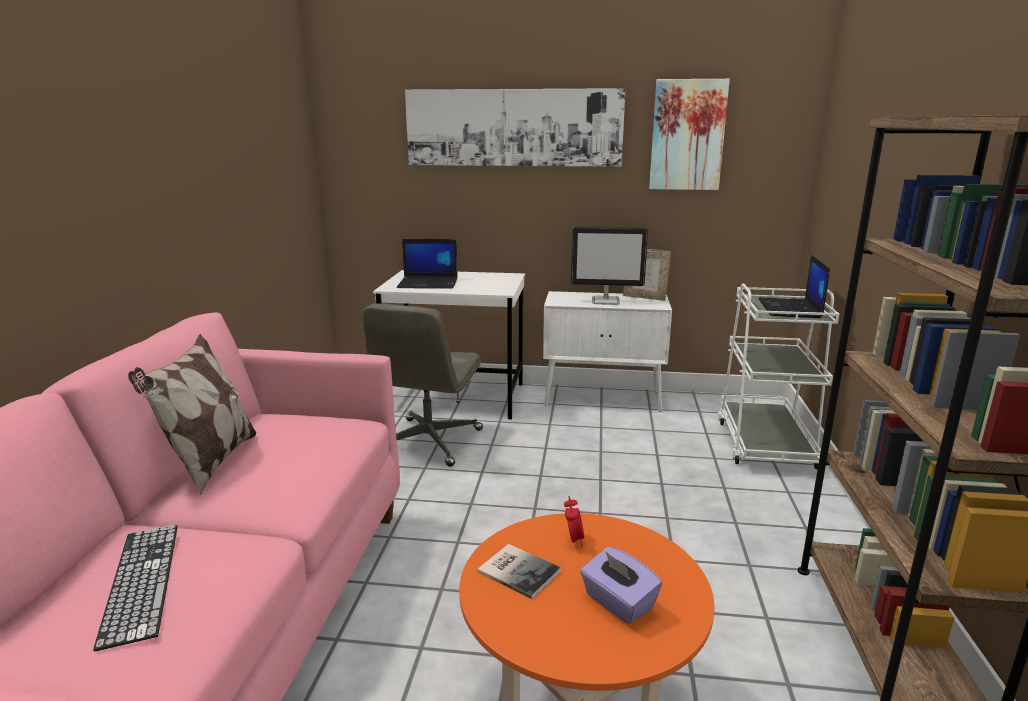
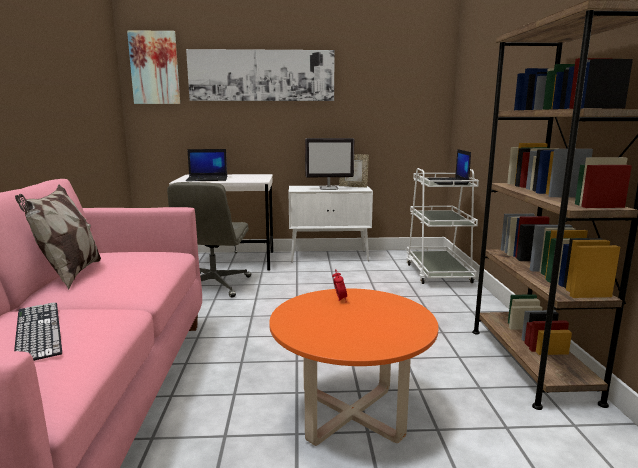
camera: 10 degrees left, 5 degrees down
book [478,544,561,599] -> none
purple tissue box [580,547,662,624] -> none
picture [649,79,730,190] -> picture moved to [127,30,180,104]

